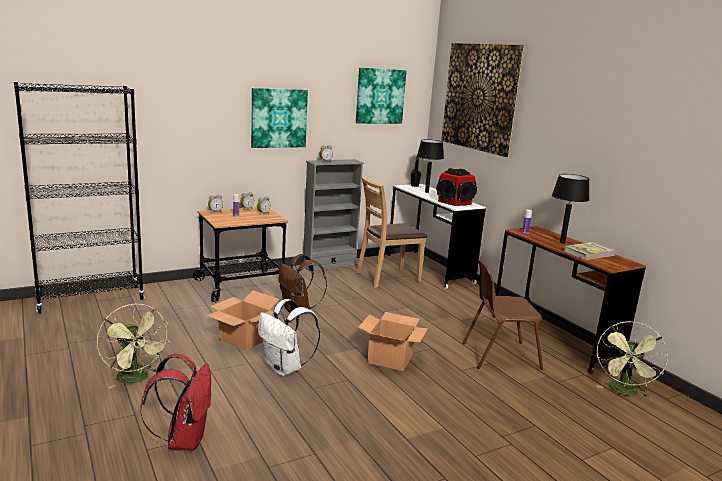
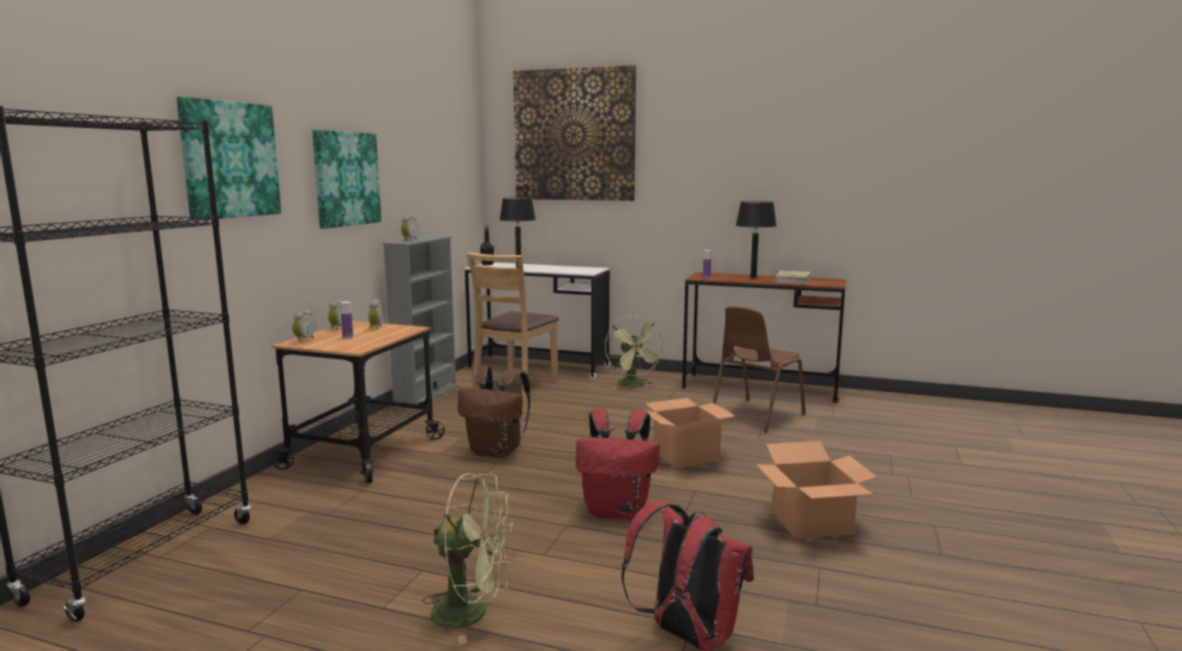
camera: 40 degrees left, 5 degrees down
cardboard box [206,290,279,351] -> cardboard box moved to [756,441,877,539]
white backpack [258,299,320,376] -> red backpack [576,408,660,519]
picture [356,68,406,124] -> picture moved to [176,97,281,221]
speaker [436,168,477,206] -> none
green fan [597,321,668,398] -> green fan moved to [605,316,665,388]

